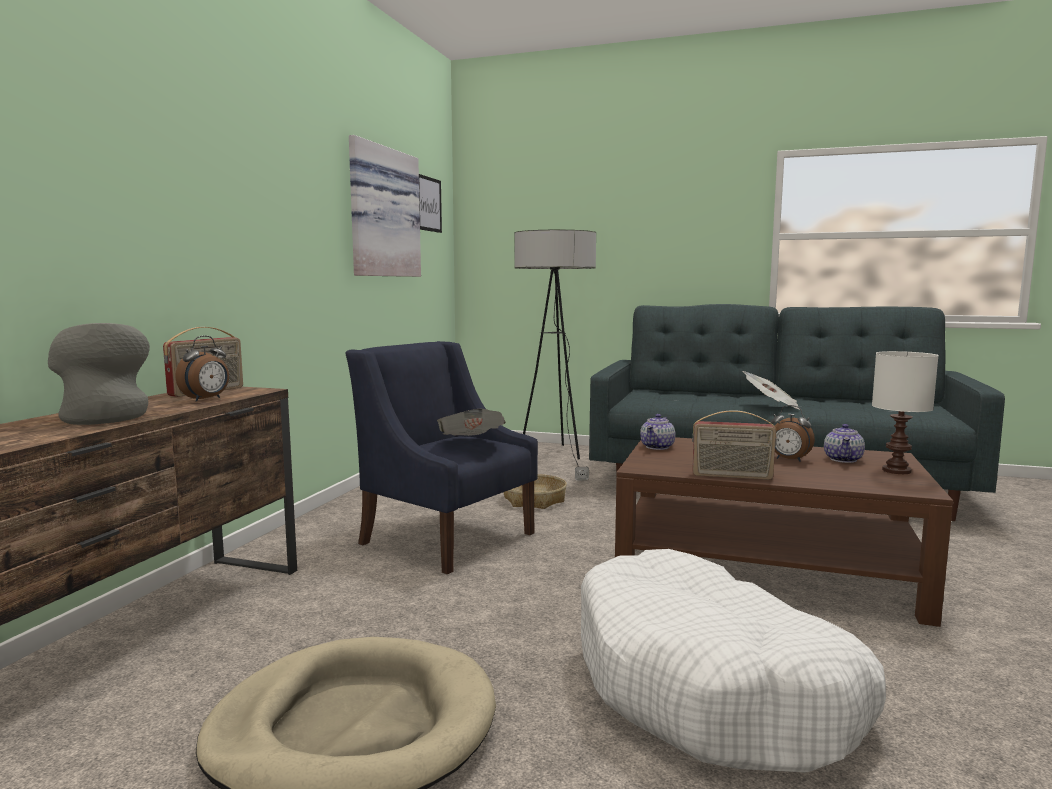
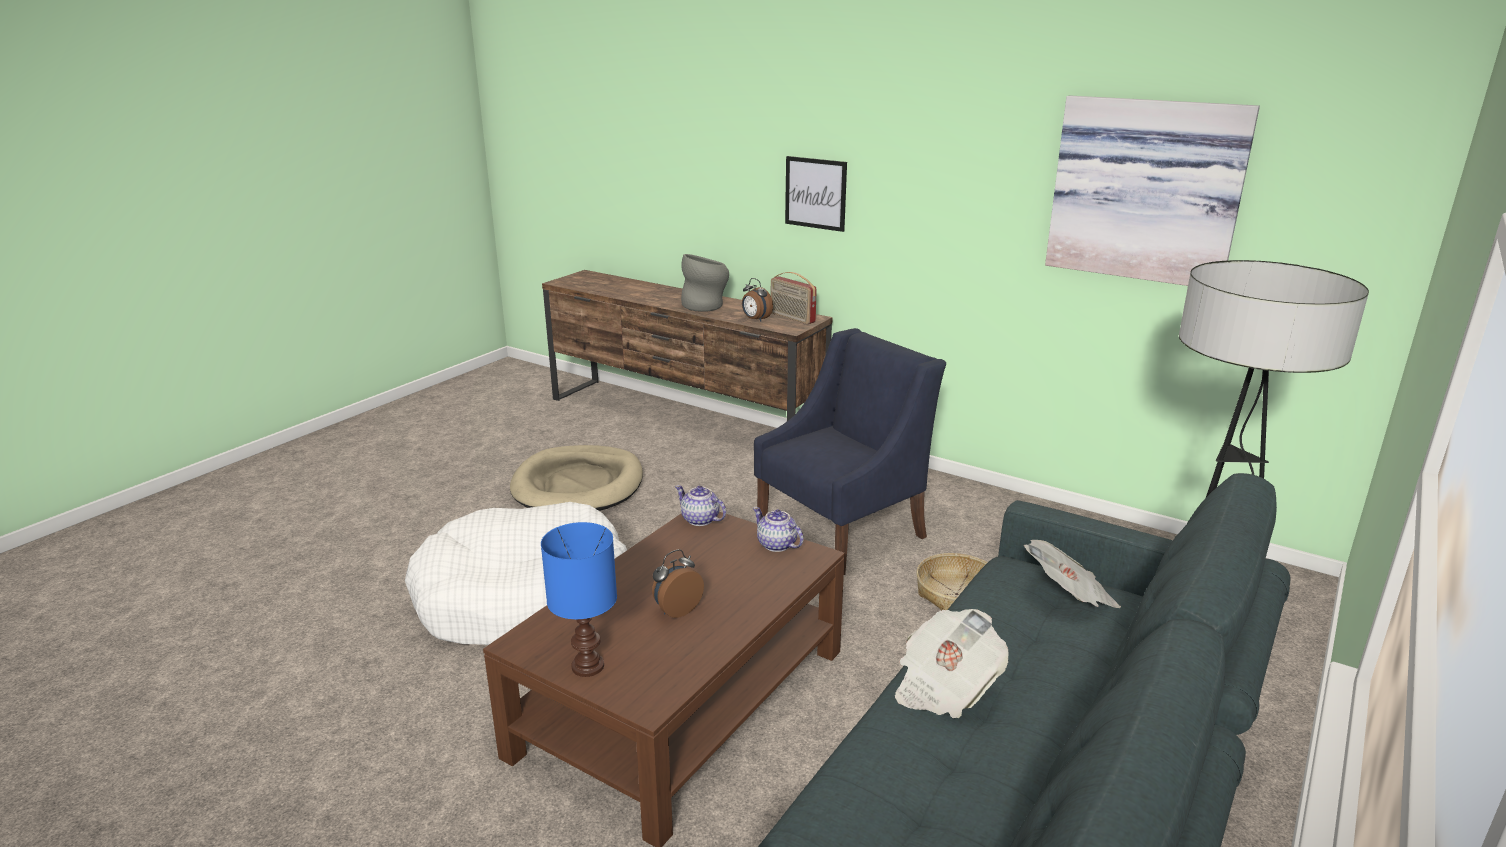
camera: 105 degrees right, 15 degrees up
picture [419,174,442,233] -> picture moved to [785,156,847,232]
newspaper [437,409,506,436] -> newspaper moved to [1024,540,1121,608]
radio [692,410,776,480] -> none
teapot [824,424,865,463] -> teapot moved to [675,485,726,526]
white table lamp [872,351,939,474] -> blue table lamp [541,522,617,677]

